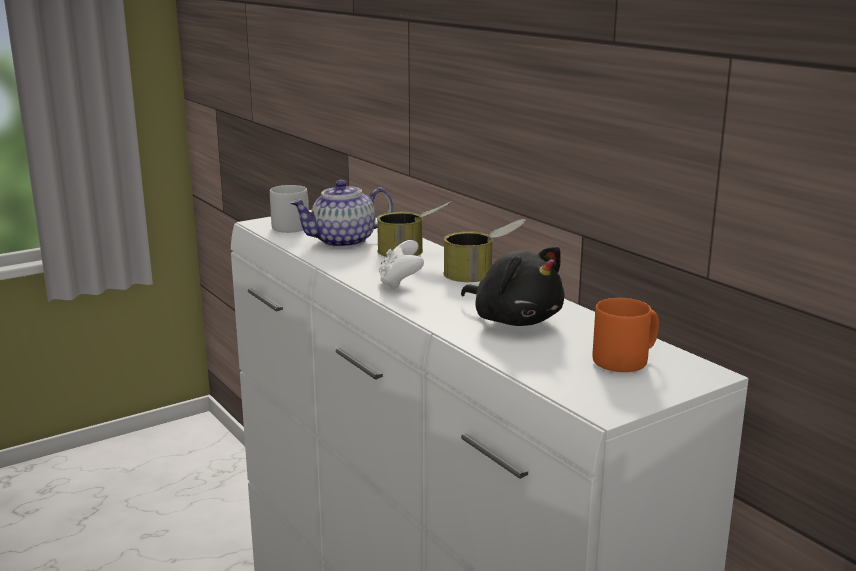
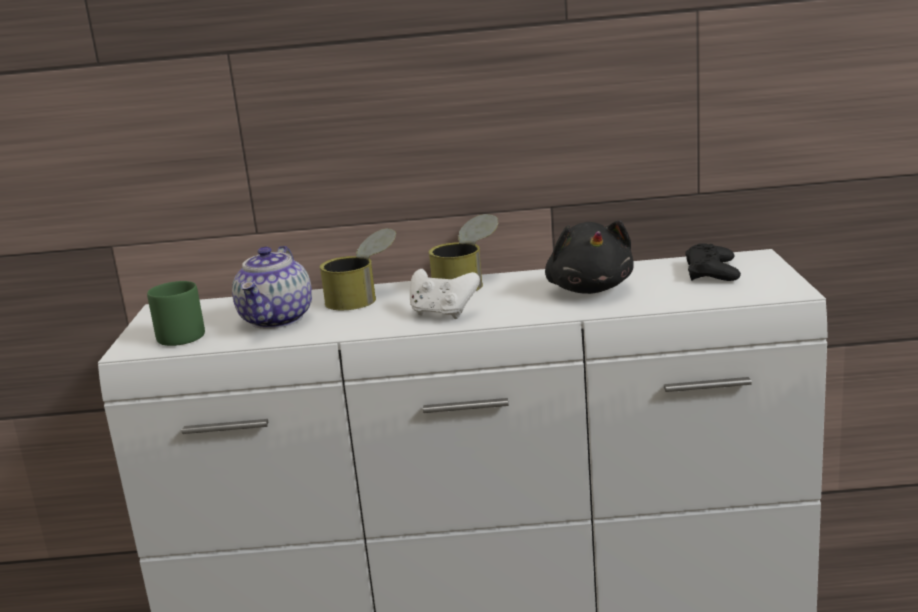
camera: 55 degrees left, 0 degrees up
grey mug [270,185,309,233] -> green mug [147,281,205,346]
black plush toy [461,247,565,326] -> black plush toy turned 90 degrees clockwise [545,221,634,294]
orange mug [592,298,659,372] -> black game controller [685,243,741,281]

